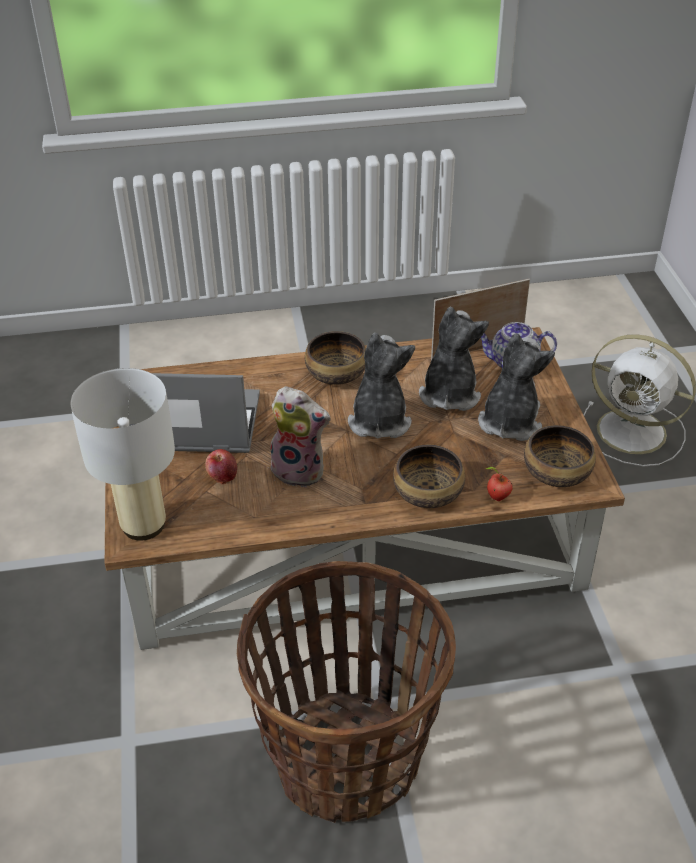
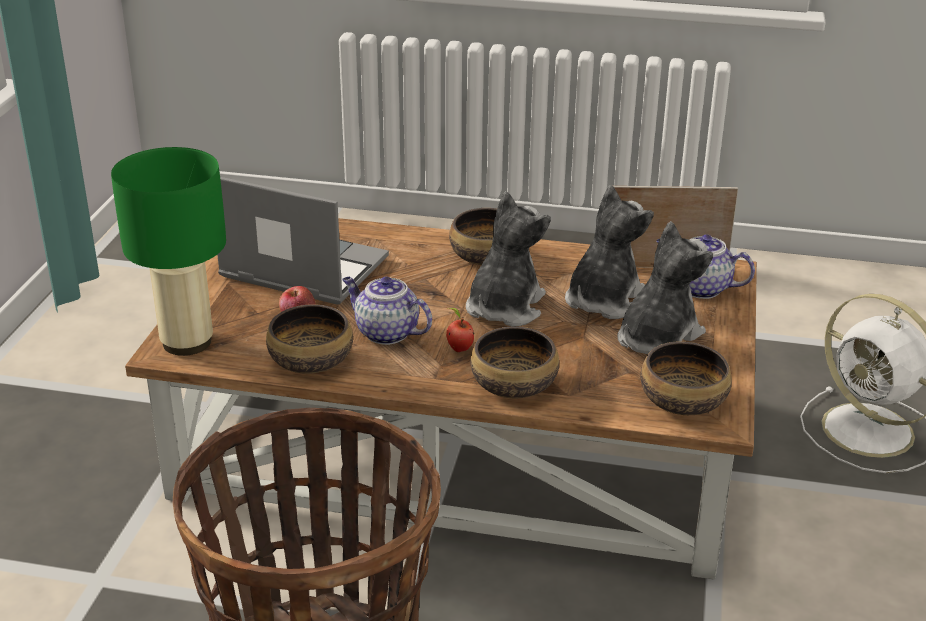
camera: 20 degrees right, 10 degrees down
white table lamp [71,368,175,541] -> green table lamp [111,147,226,356]
plush toy [268,386,331,488] -> teapot [342,277,432,345]
apple [485,467,512,501] -> apple moved to [446,308,474,352]
none -> bowl [266,304,353,374]

